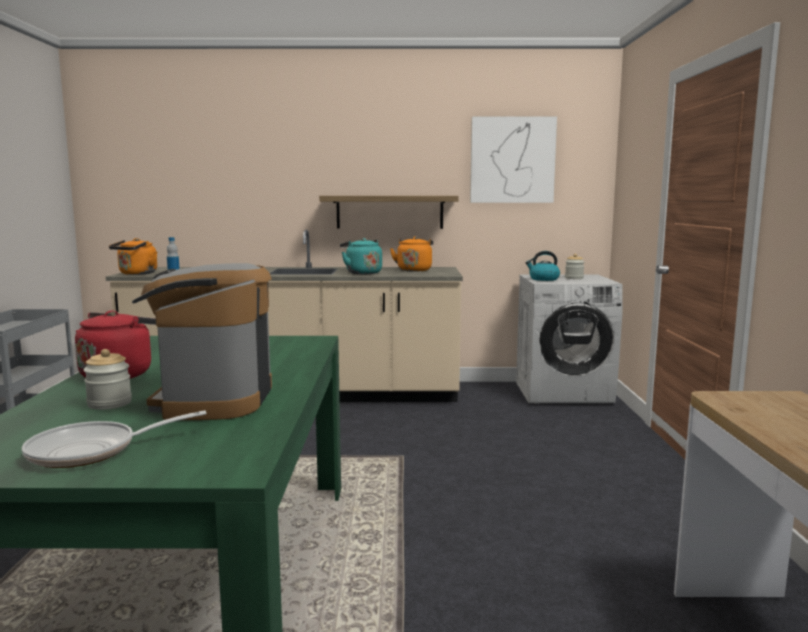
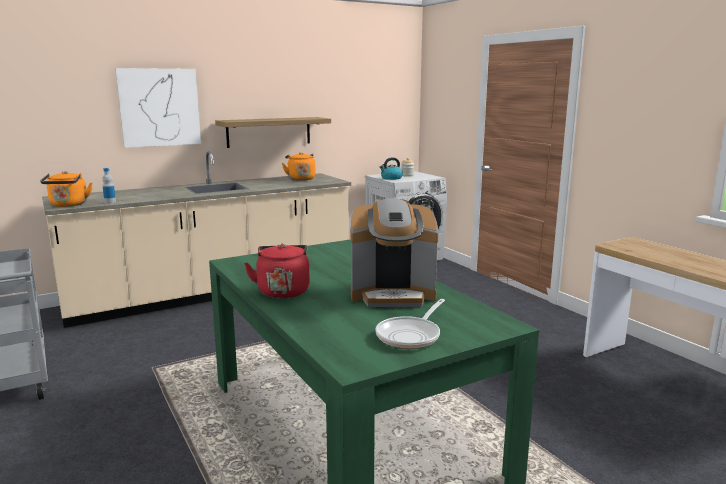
camera: 30 degrees left, 5 degrees up
jar [83,349,132,410] -> none
coffee machine [132,263,272,420] -> coffee machine turned 60 degrees counterclockwise [350,198,439,307]
turquoise kettle [340,238,382,274] -> none
picture [470,117,557,203] -> picture moved to [115,68,201,148]

